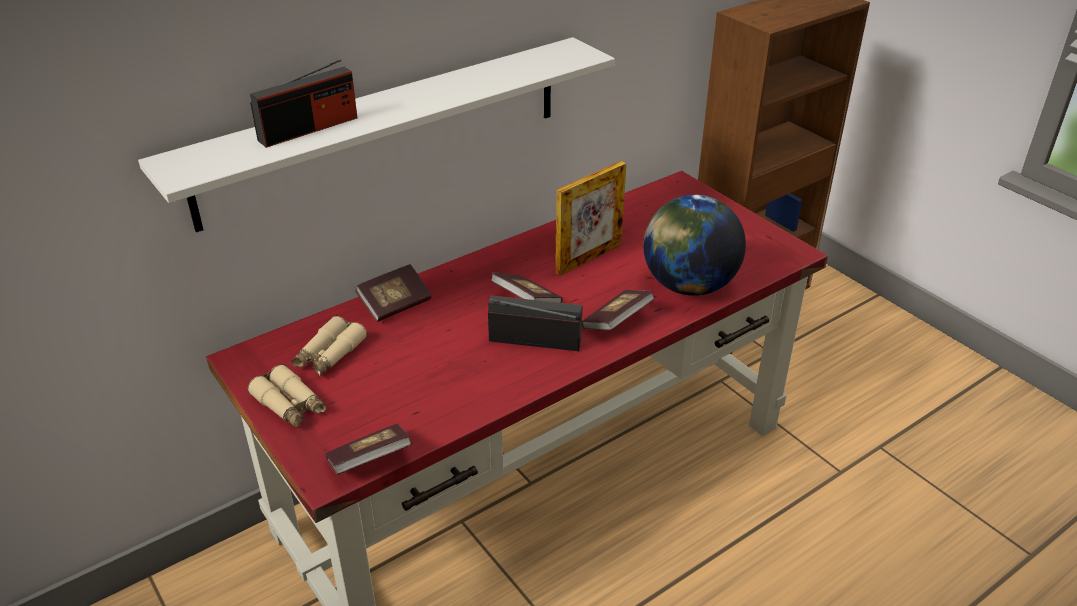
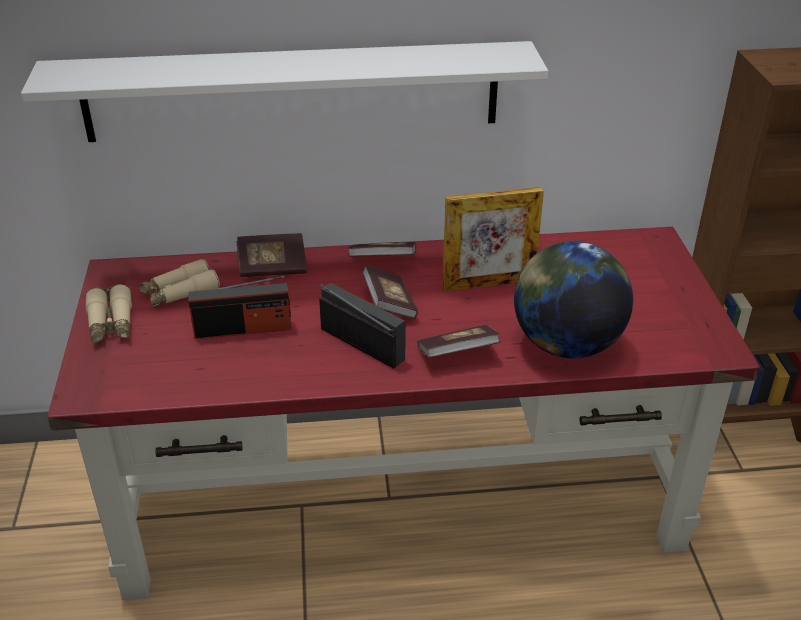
camera: 30 degrees right, 0 degrees up
radio [250,59,357,148] -> radio moved to [188,276,291,339]
book [325,424,413,475] -> book moved to [348,242,416,257]

